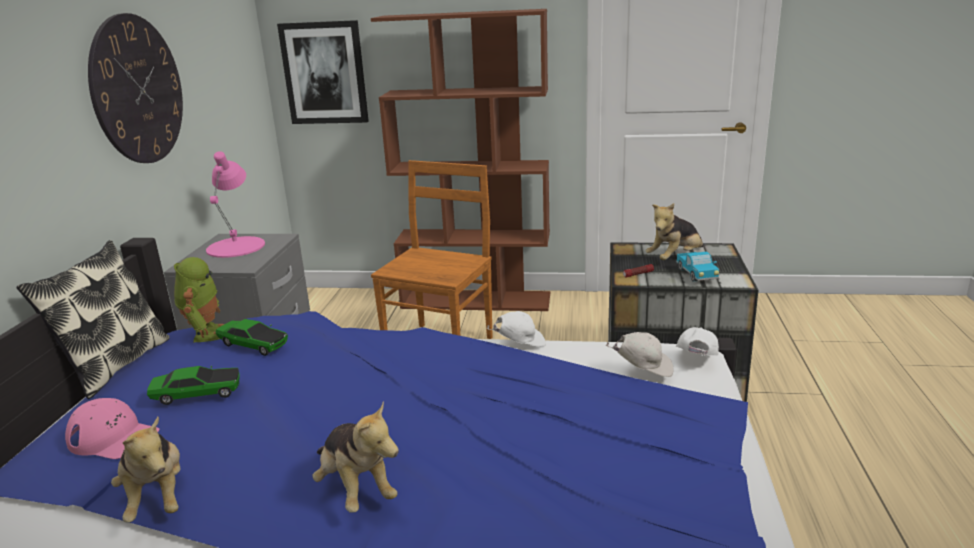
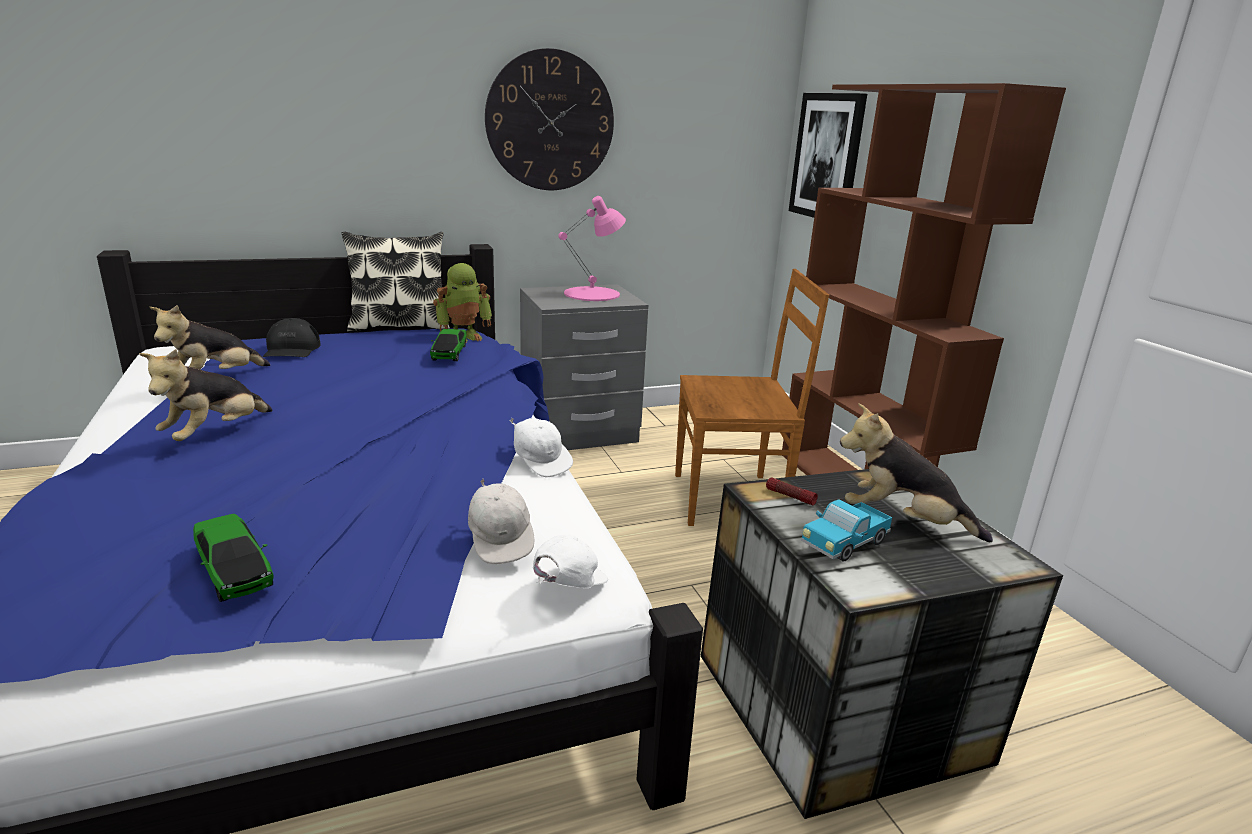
camera: 60 degrees right, 0 degrees up
pink cap [65,398,160,459] -> black cap [263,318,321,357]
toy car [147,366,240,405] -> toy car moved to [193,514,273,602]
white cap [676,327,719,356] -> white cap turned 45 degrees counterclockwise [533,535,608,588]

